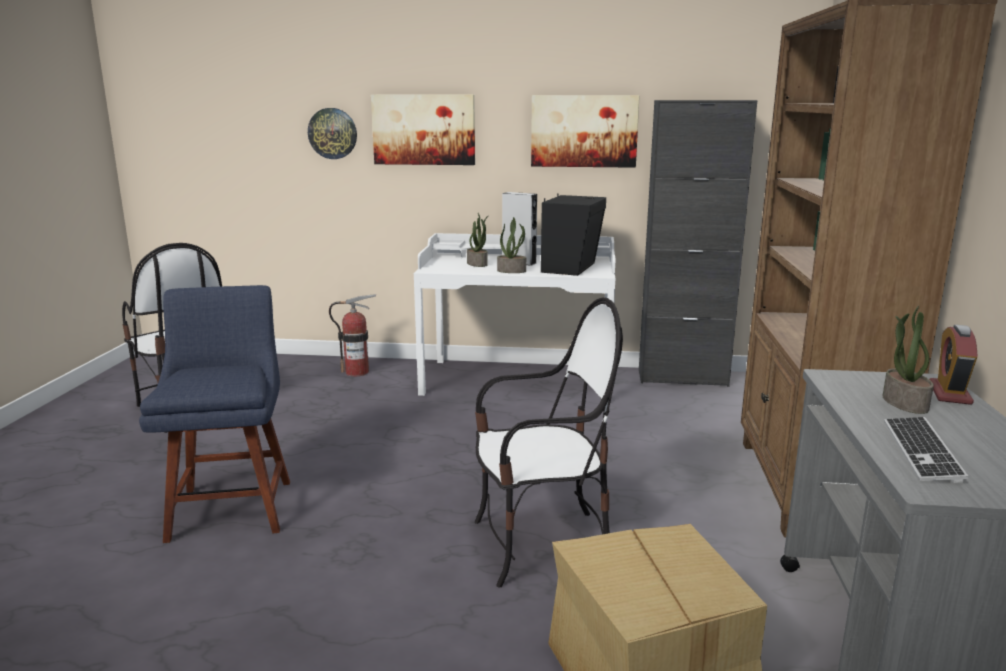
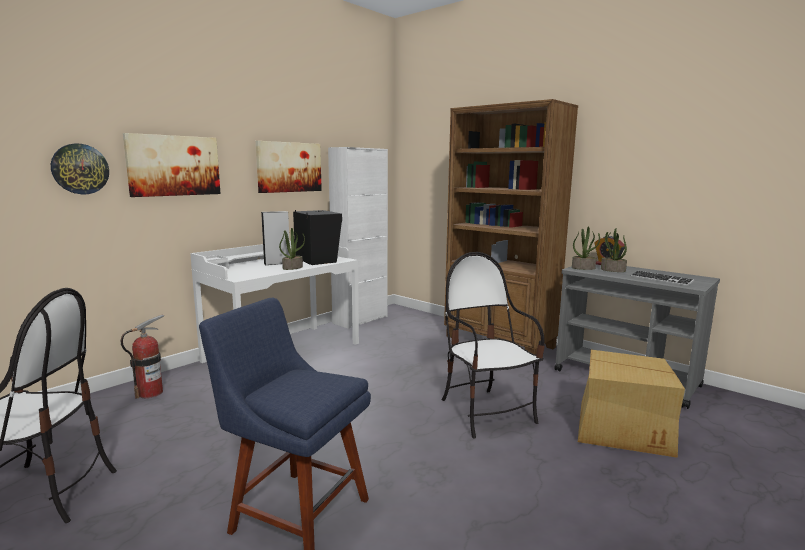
camera: 55 degrees left, 5 degrees down
potted plant [467,213,488,267] -> potted plant moved to [572,226,600,270]
chair [475,297,623,588] -> chair turned 45 degrees counterclockwise [442,252,545,439]
black cabinet [639,100,757,387] -> white cabinet [328,147,388,329]

